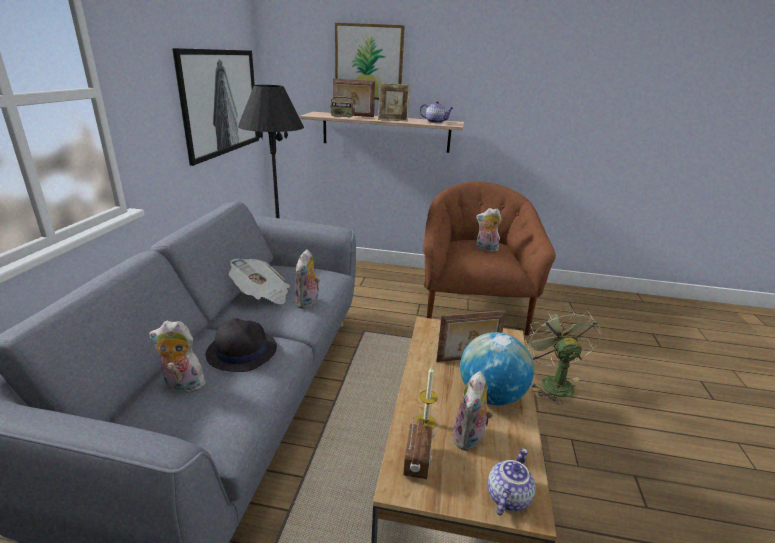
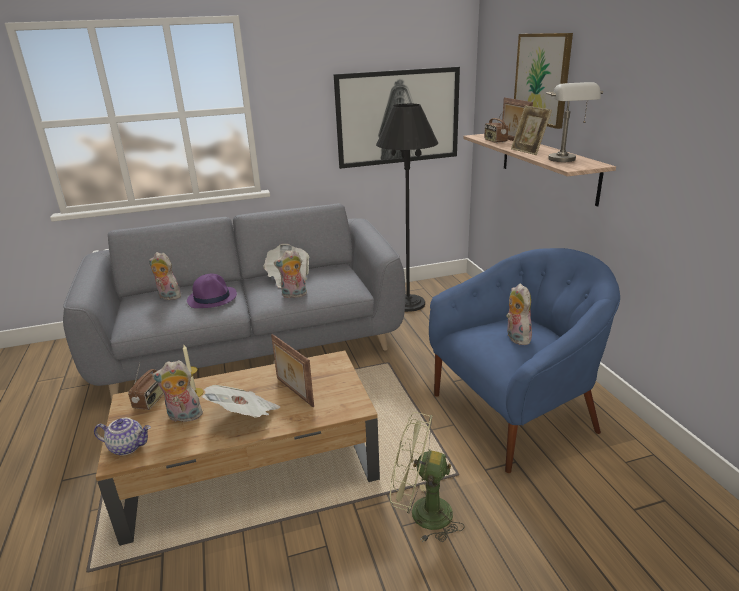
camera: 65 degrees right, 0 degrees up
plush toy [149,321,205,393] -> plush toy turned 45 degrees counterclockwise [149,252,181,300]
black hat [205,318,277,372] -> purple hat [187,274,237,308]
radio [403,413,434,479] -> radio turned 60 degrees counterclockwise [128,362,164,410]
teapot [420,101,453,123] -> grey table lamp [546,82,603,162]
brown armchair [423,182,556,336] -> blue armchair [429,248,620,473]
globe [460,332,534,405] -> newspaper [202,385,281,418]
green fan [525,306,601,405] -> green fan turned 135 degrees counterclockwise [390,412,465,542]

